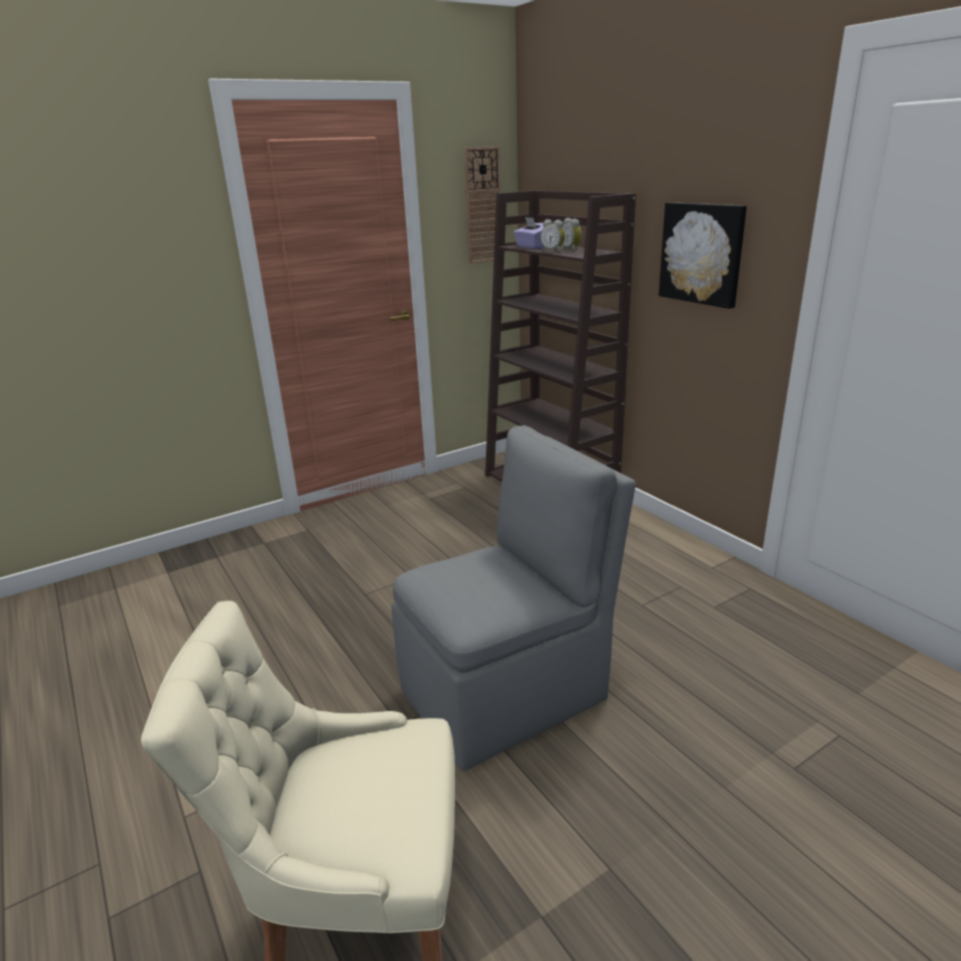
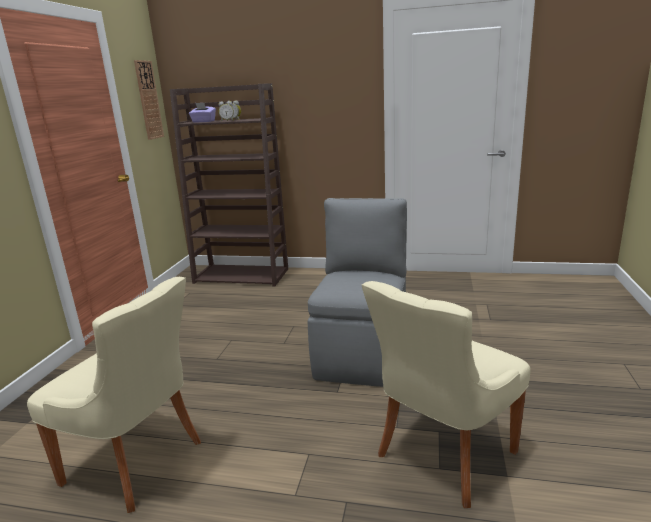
camera: 45 degrees left, 5 degrees down
picture [659,202,747,309] -> none
none -> beige chair [27,277,201,513]

